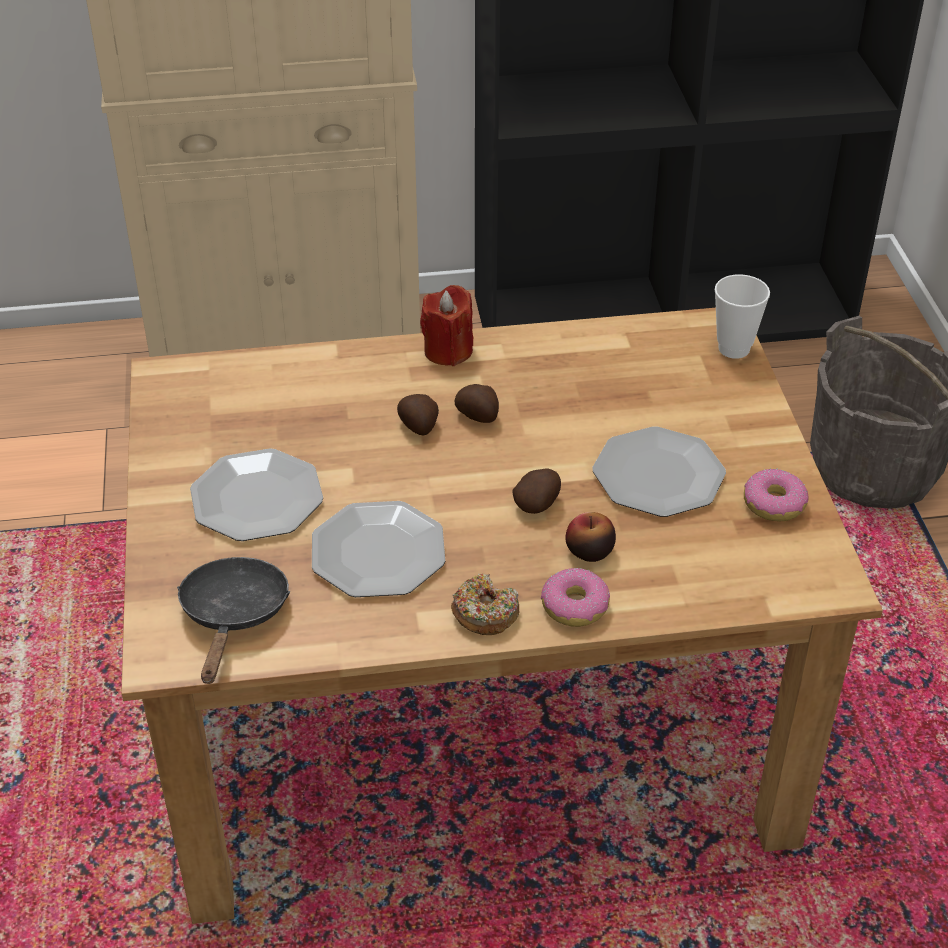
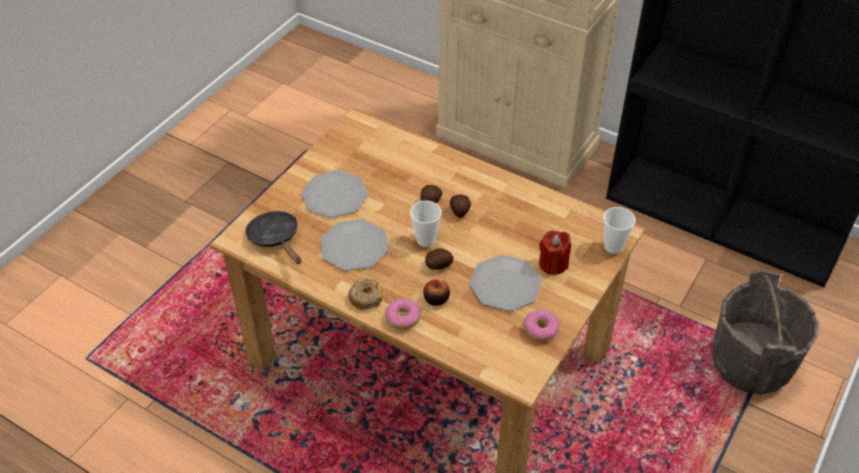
camera: 40 degrees right, 5 degrees up
black frying pan [177,557,290,684] -> black frying pan turned 75 degrees counterclockwise [245,211,302,264]
red candle [420,285,473,366] -> red candle moved to [539,230,571,275]
none -> cup [410,201,442,247]

